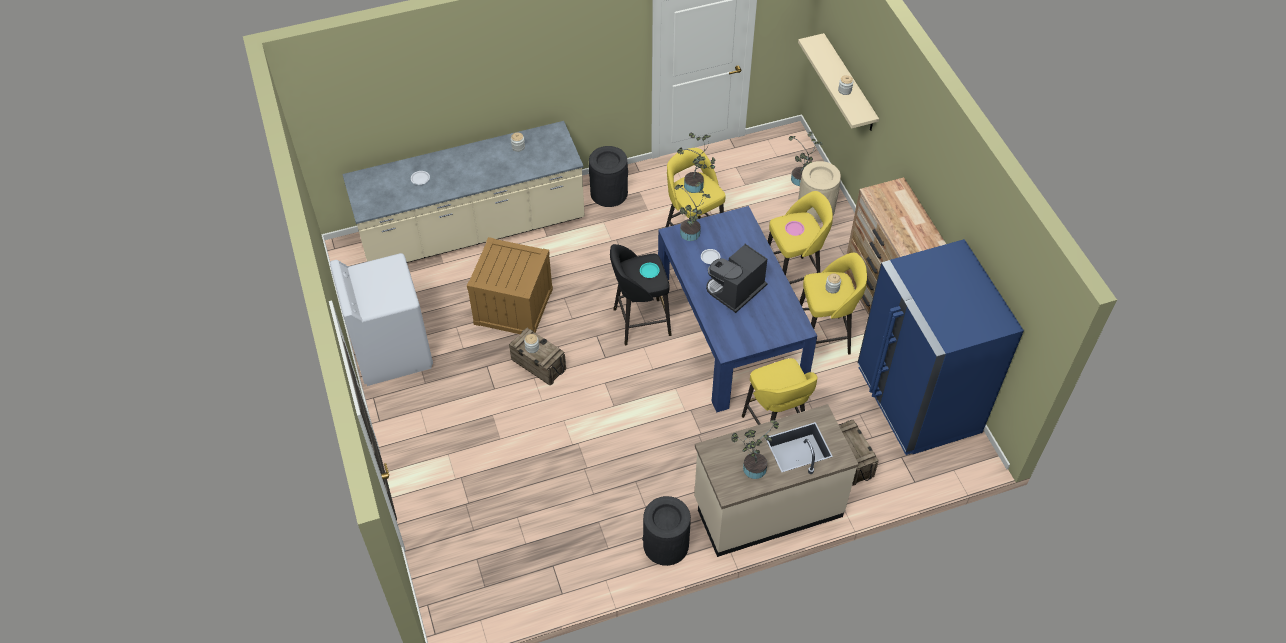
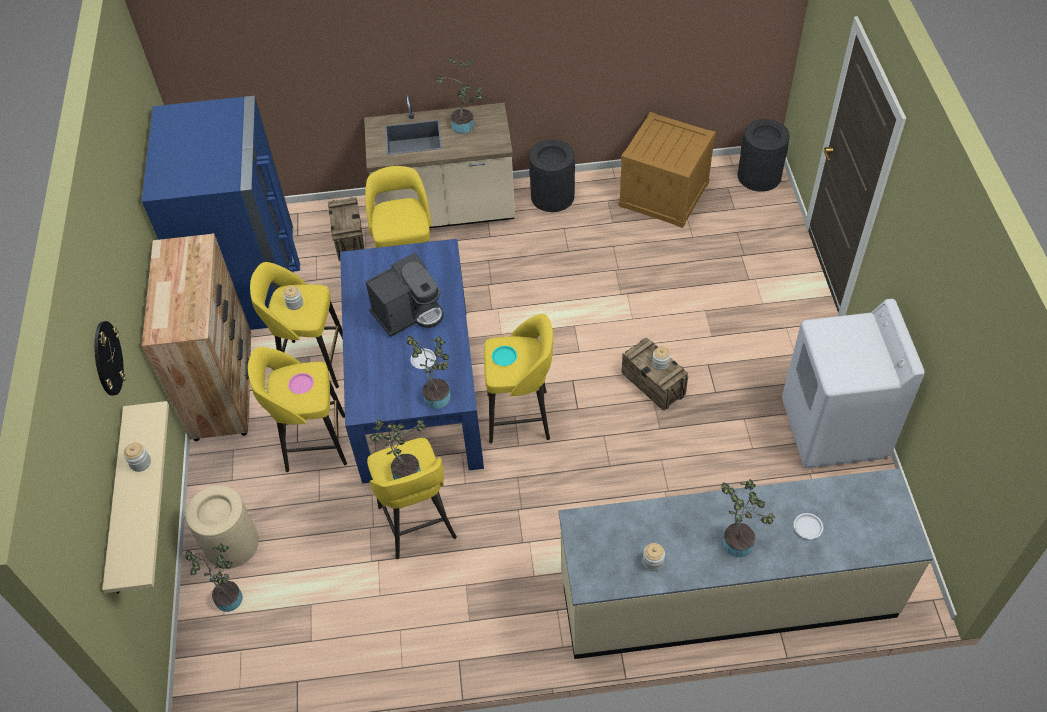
camera: 165 degrees left, 0 degrees up
crate [467,237,553,334] -> crate moved to [619,112,716,228]
black trash can [589,146,628,207] -> black trash can moved to [737,119,790,192]
black stool [610,244,672,345] -> yellow stool [484,314,553,444]
none -> wall clock [94,321,126,396]
none -> potted plant [721,479,775,557]

